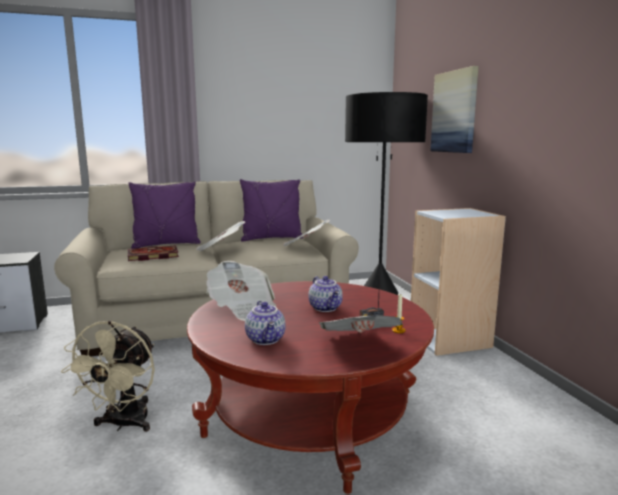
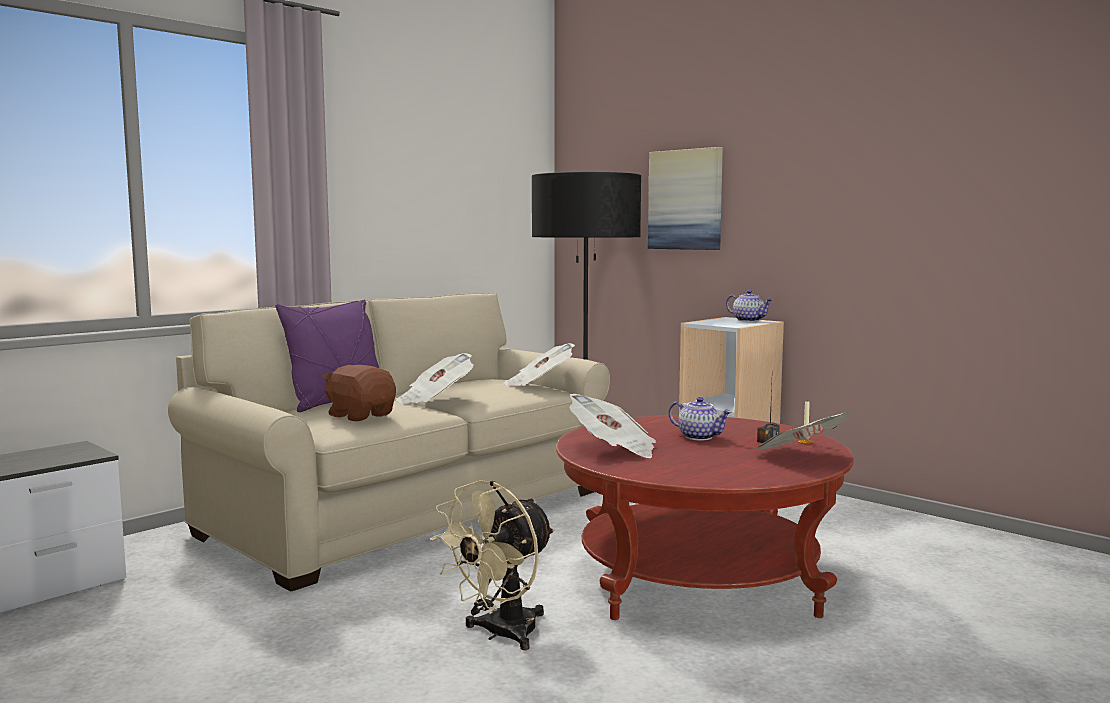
camera: 30 degrees left, 5 degrees down
beige fan [61,321,155,432] -> beige fan turned 60 degrees clockwise [430,480,555,650]
book [128,245,179,261] -> brown plush toy [322,365,396,421]
purple pillow [240,179,304,242] -> none
teapot [245,301,286,345] -> teapot moved to [726,290,773,322]

